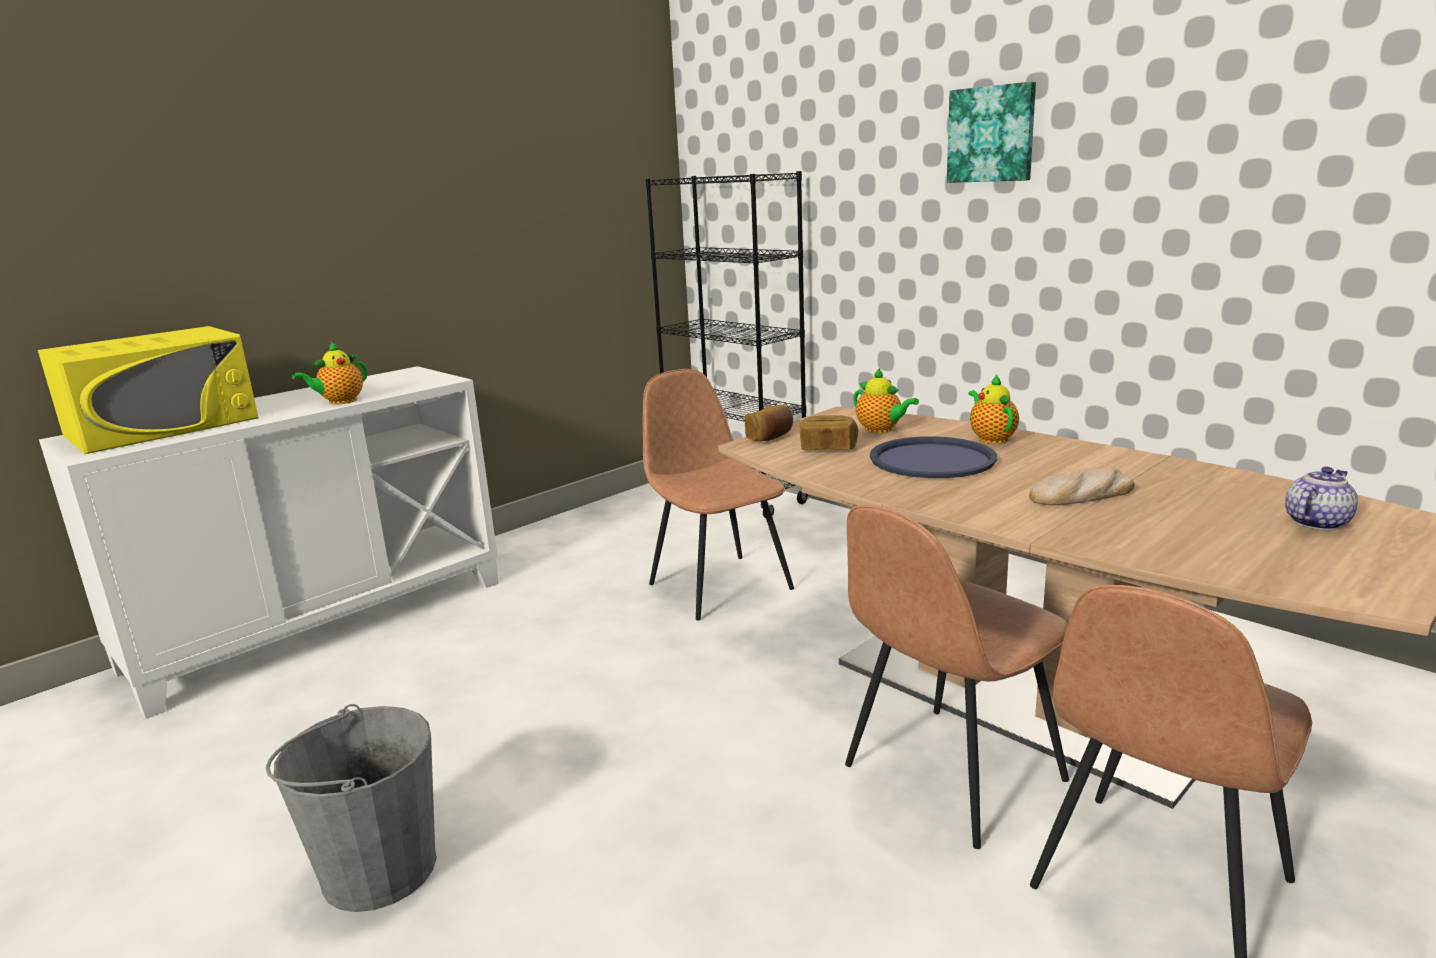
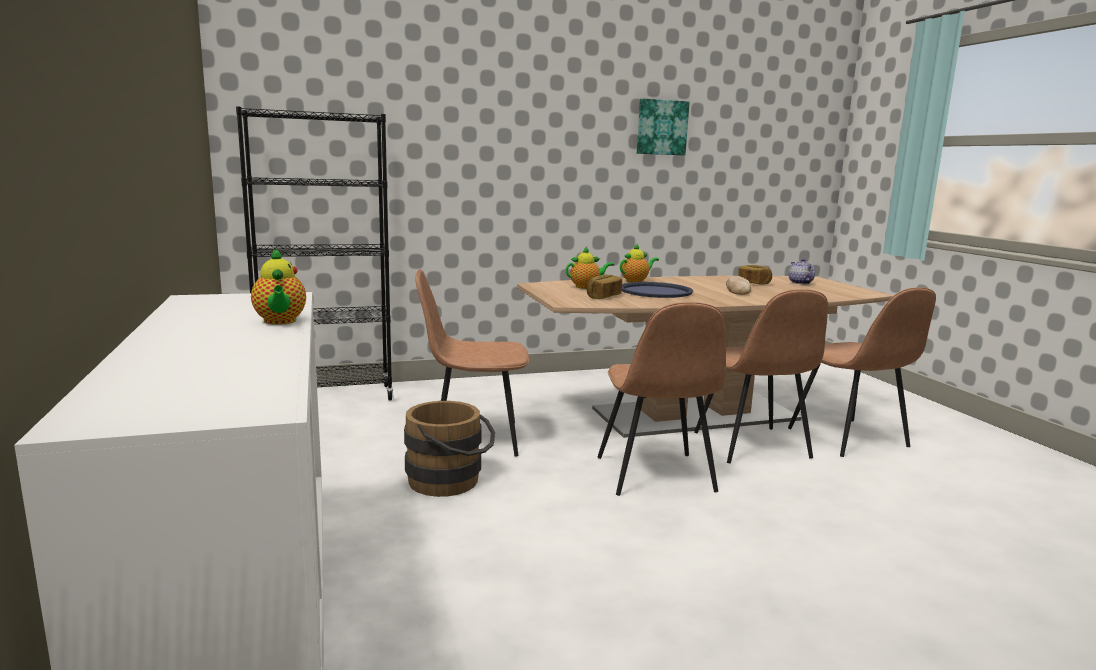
camera: 65 degrees left, 5 degrees down
yellow microwave [38,326,258,454] -> none
grey bucket [266,704,437,912] -> none
bread [745,405,793,441] -> bread moved to [738,265,772,285]
picture [947,82,1036,183] -> picture moved to [637,98,690,156]
teapot [968,374,1019,444] -> teapot turned 135 degrees clockwise [620,243,659,283]
none -> brown bucket [404,401,495,497]
none -> brown chair [598,302,726,496]

